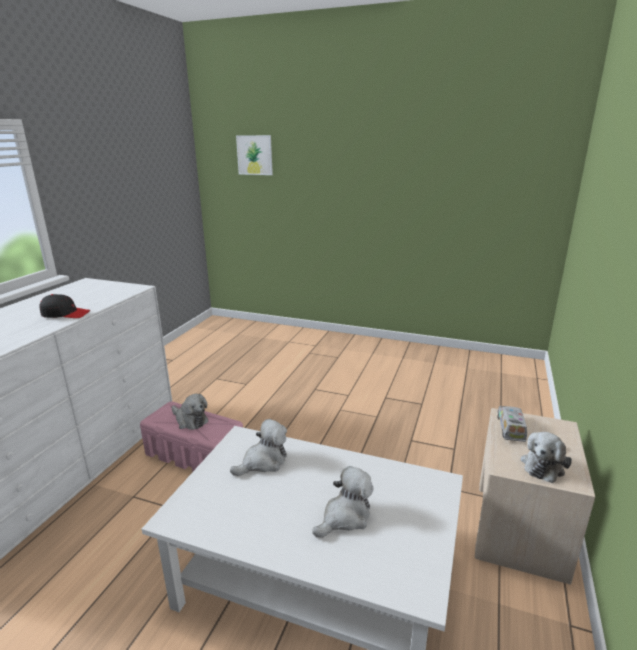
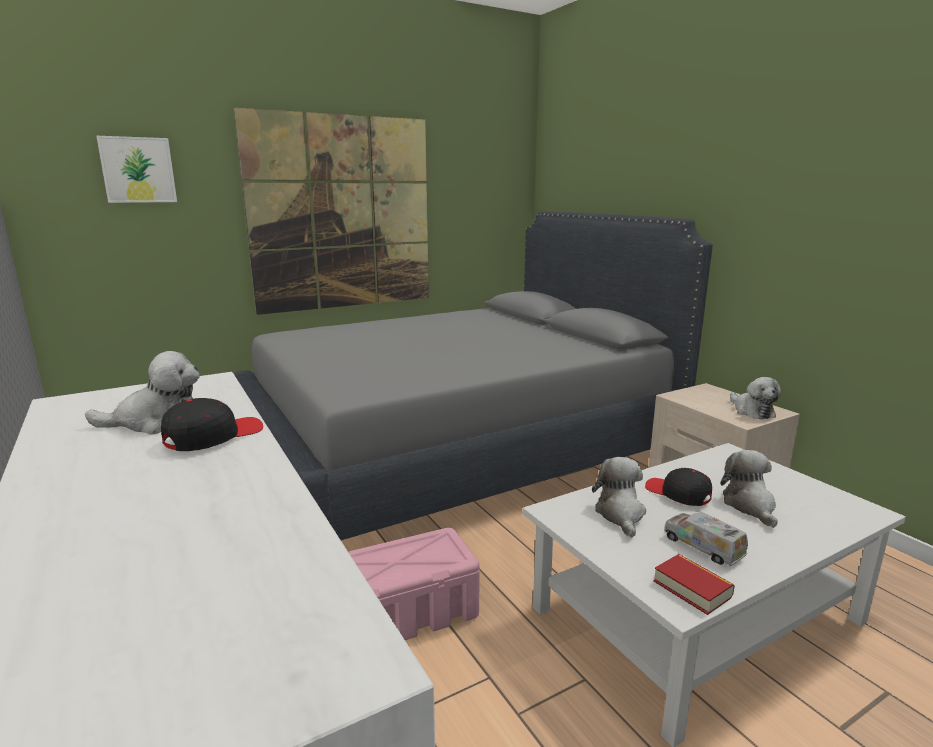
camera: 50 degrees left, 5 degrees down
plush toy [172,394,209,430] -> plush toy moved to [85,351,200,435]
toy truck [498,406,527,442] -> toy truck moved to [664,512,748,566]
none -> picture [234,108,429,315]
none -> grey bed [234,211,713,540]
none -> black cap [645,468,712,506]
none -> book [654,554,735,615]

